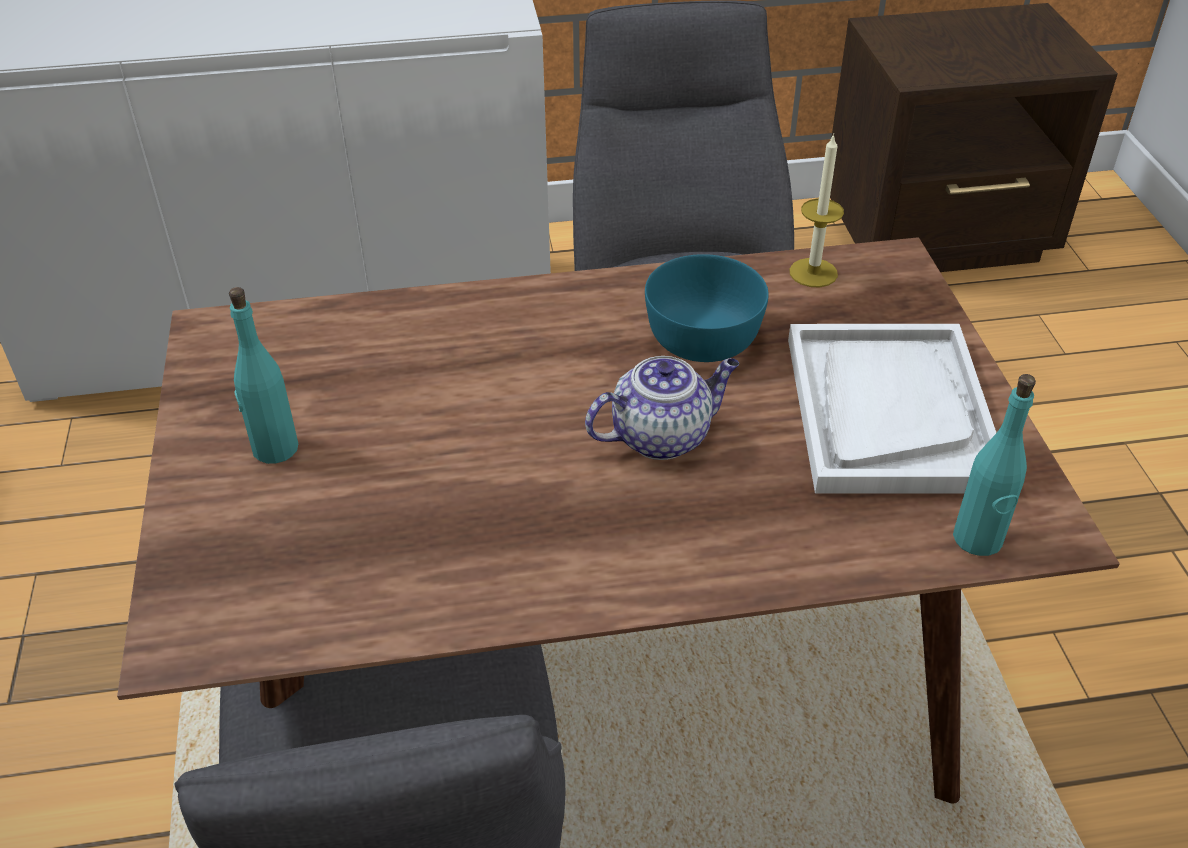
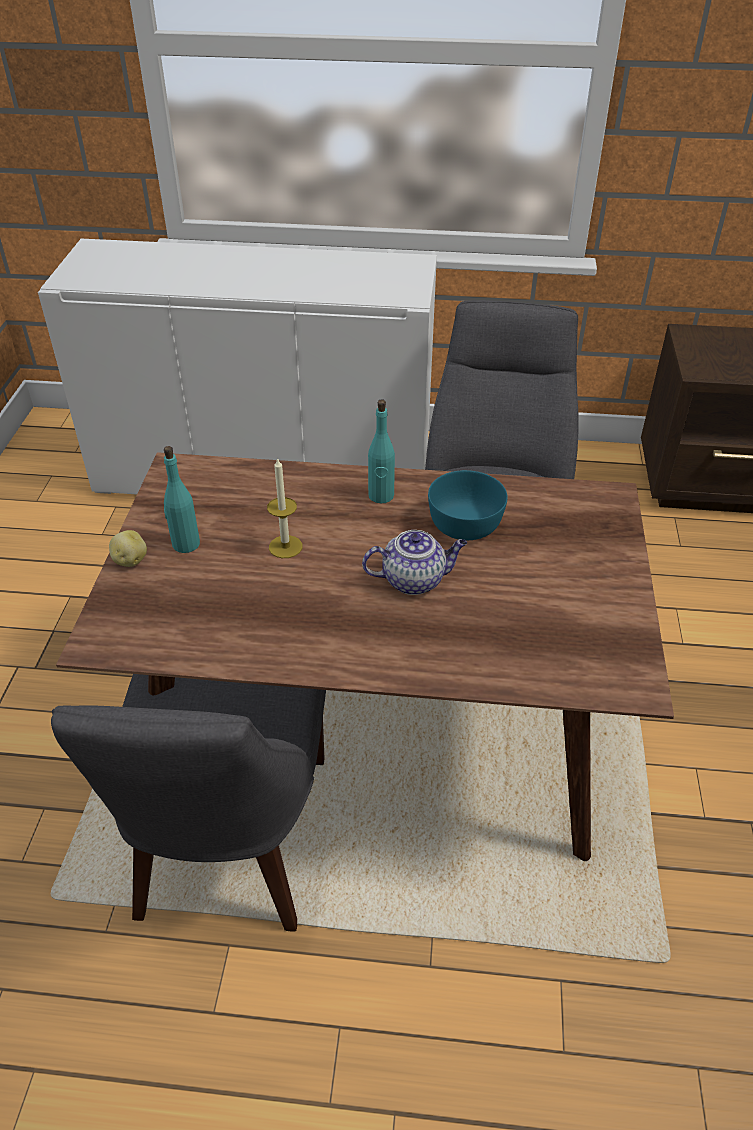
camera: 15 degrees right, 0 degrees up
white tray [788,324,996,494] -> none
candle [789,134,844,287] -> candle moved to [267,457,302,558]
turquoise bottle [953,374,1036,556] -> turquoise bottle moved to [368,399,395,503]
none -> potato [109,530,147,567]

